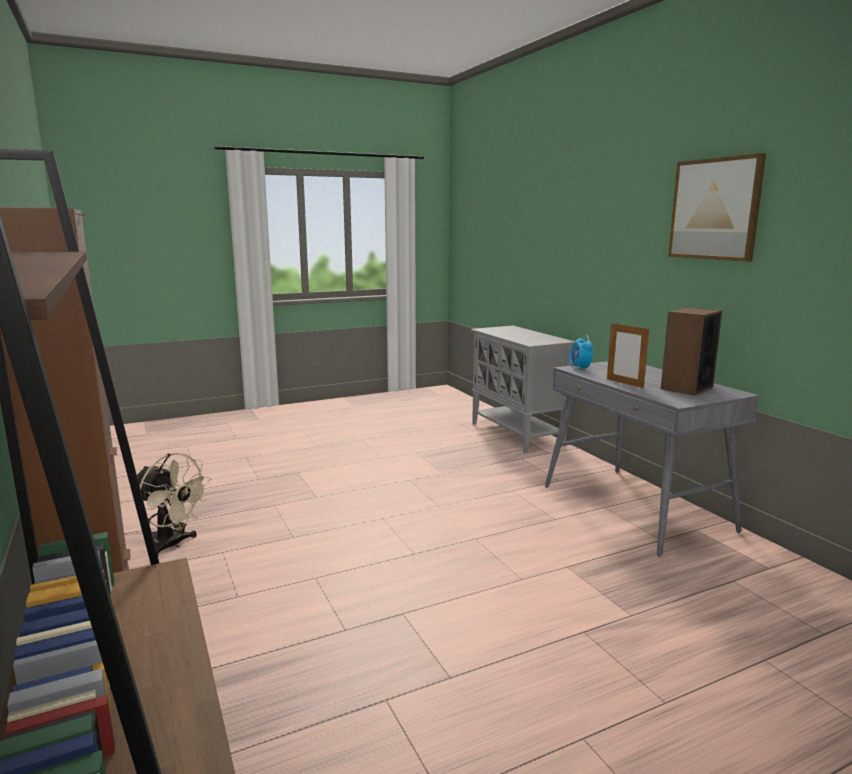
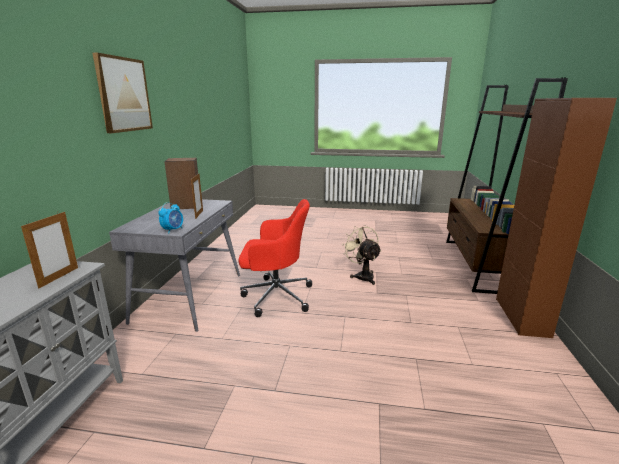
camera: 145 degrees left, 5 degrees up
beige fan [137,453,212,556] -> beige fan moved to [343,225,381,285]
none -> picture frame [21,211,78,288]
none -> red office chair [238,199,312,317]

